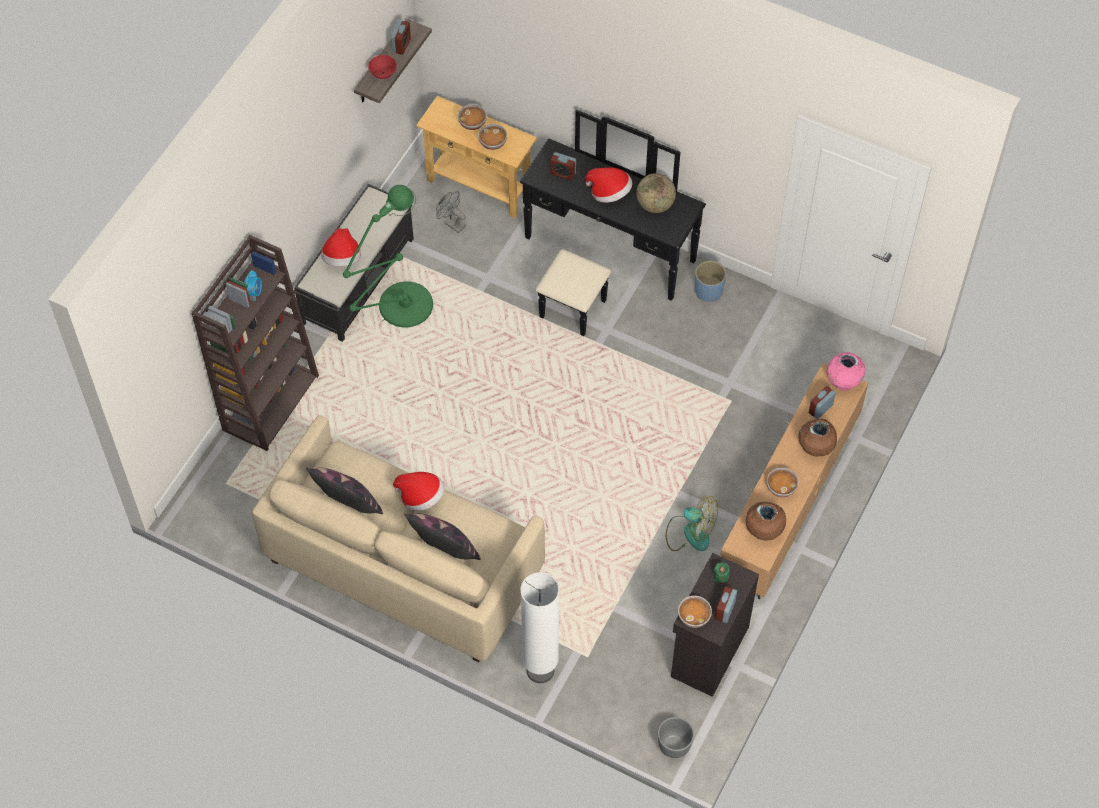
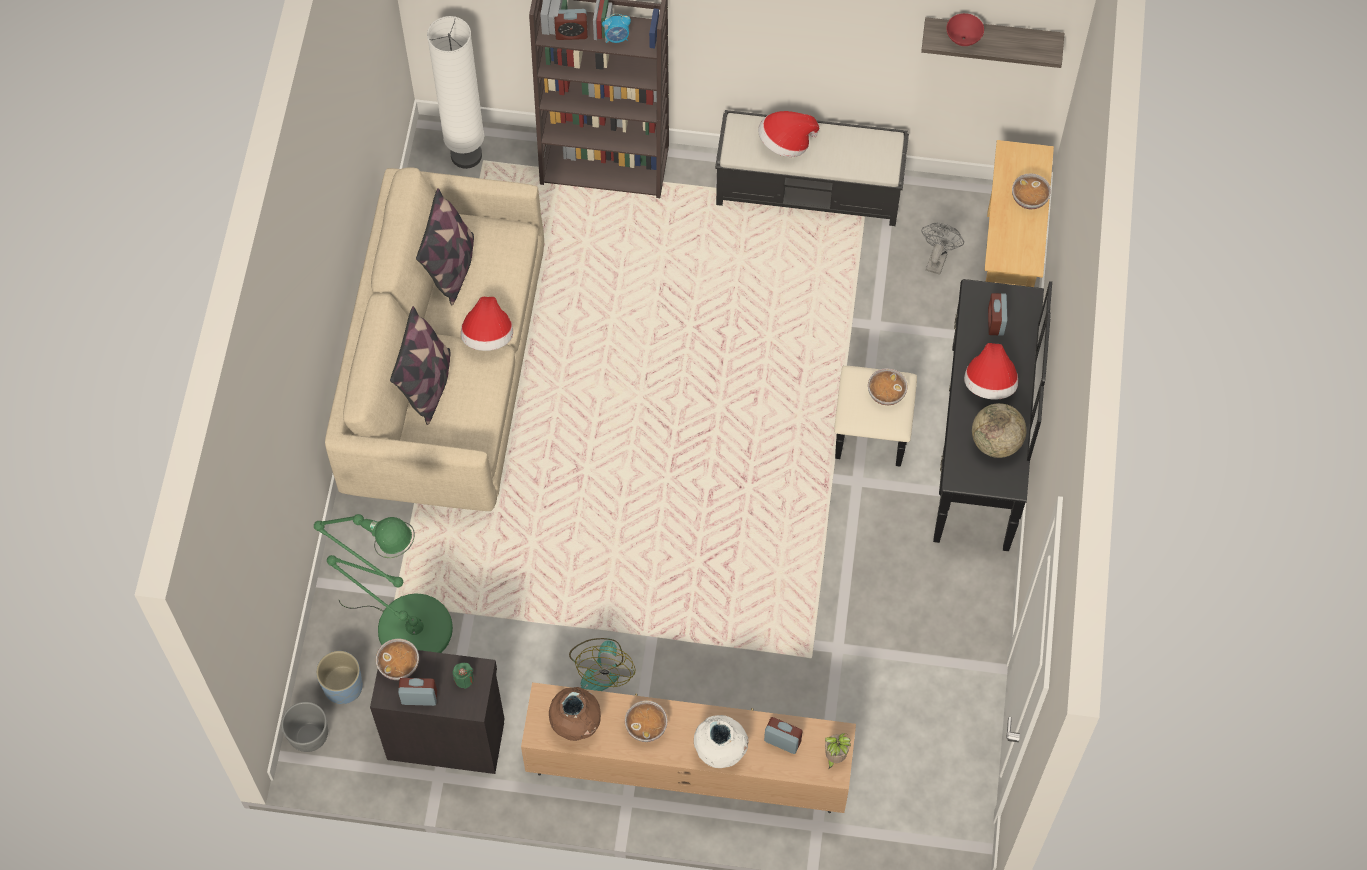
camera: 70 degrees right, 5 degrees up
green floor lamp [343,185,433,328] -> green floor lamp moved to [314,514,453,653]
alarm clock [391,20,411,55] -> alarm clock moved to [554,9,588,40]
bowl [478,124,507,150] -> bowl moved to [868,368,907,405]
white floor lamp [520,572,559,683] -> white floor lamp moved to [427,16,484,169]
blue planter [695,261,726,302] -> blue planter moved to [316,651,363,704]
brown vase [798,419,837,456] -> white vase [694,715,749,768]
pink vase [826,352,865,391] -> potted plant [825,733,851,769]

